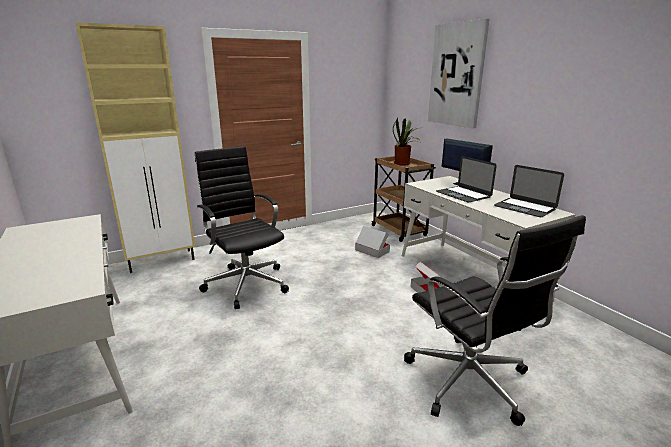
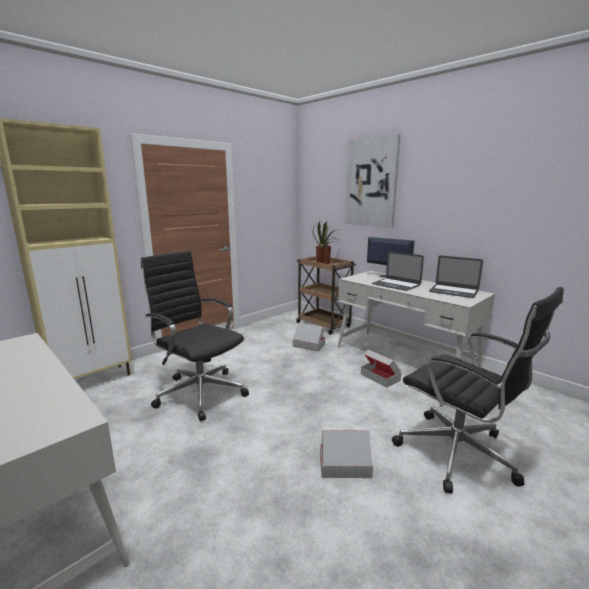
camera: 15 degrees left, 5 degrees down
none -> cardboard box [320,430,373,478]

